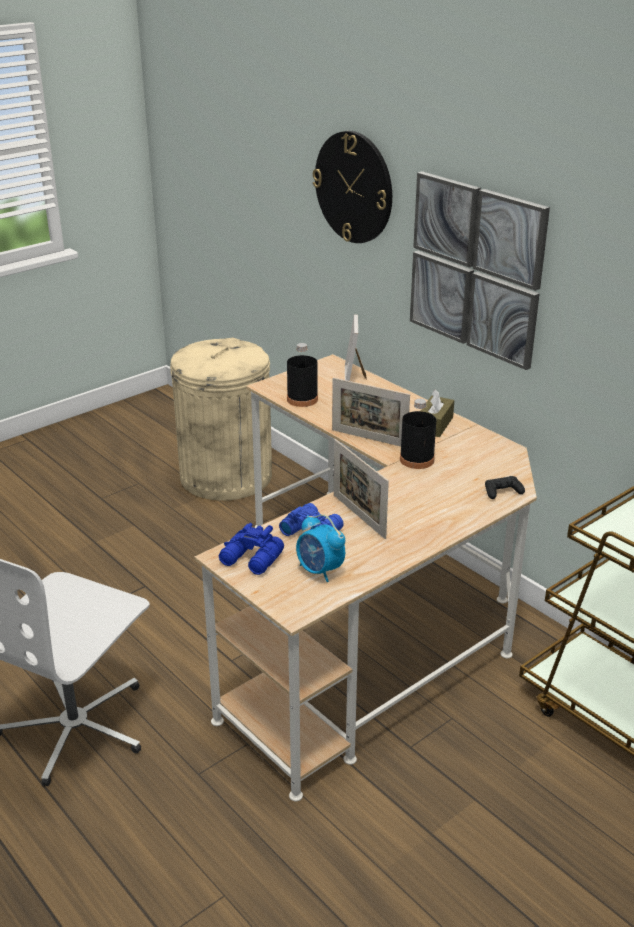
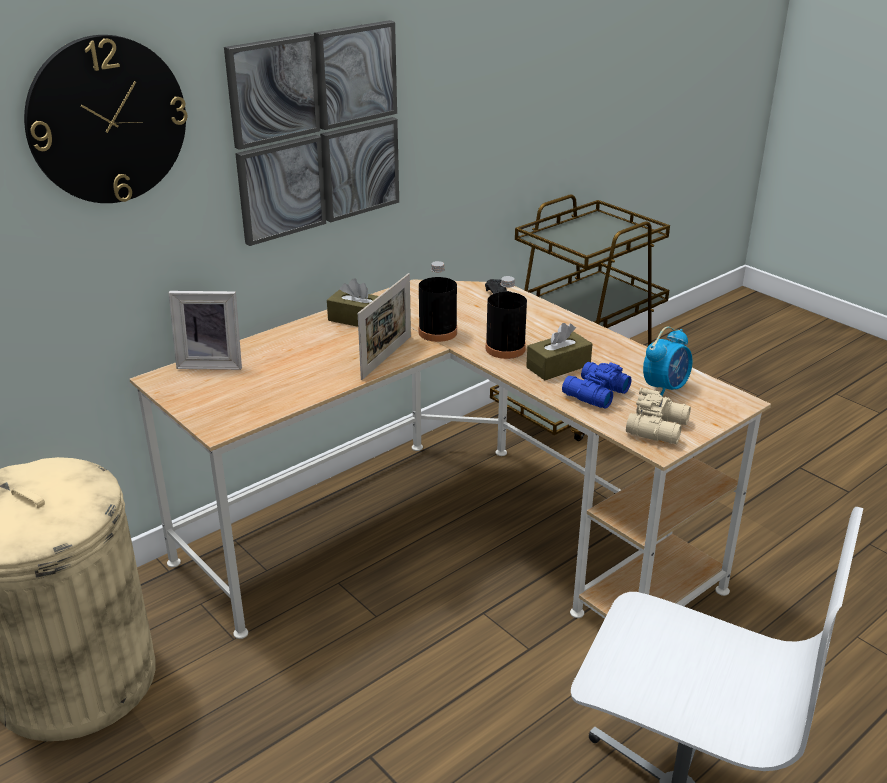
camera: 90 degrees left, 0 degrees up
blue binoculars [219,523,284,575] -> beige binoculars [626,388,691,444]
black bottle [287,343,318,407] -> black bottle moved to [485,276,527,359]
picture frame [334,439,389,539] -> brown tissue box [526,323,592,380]

